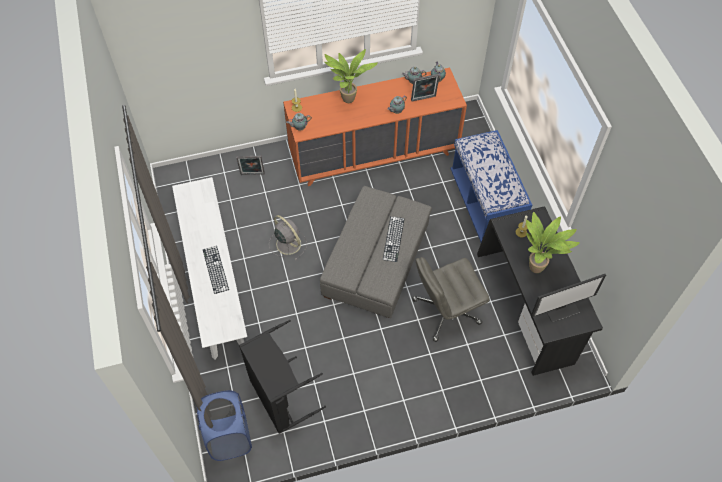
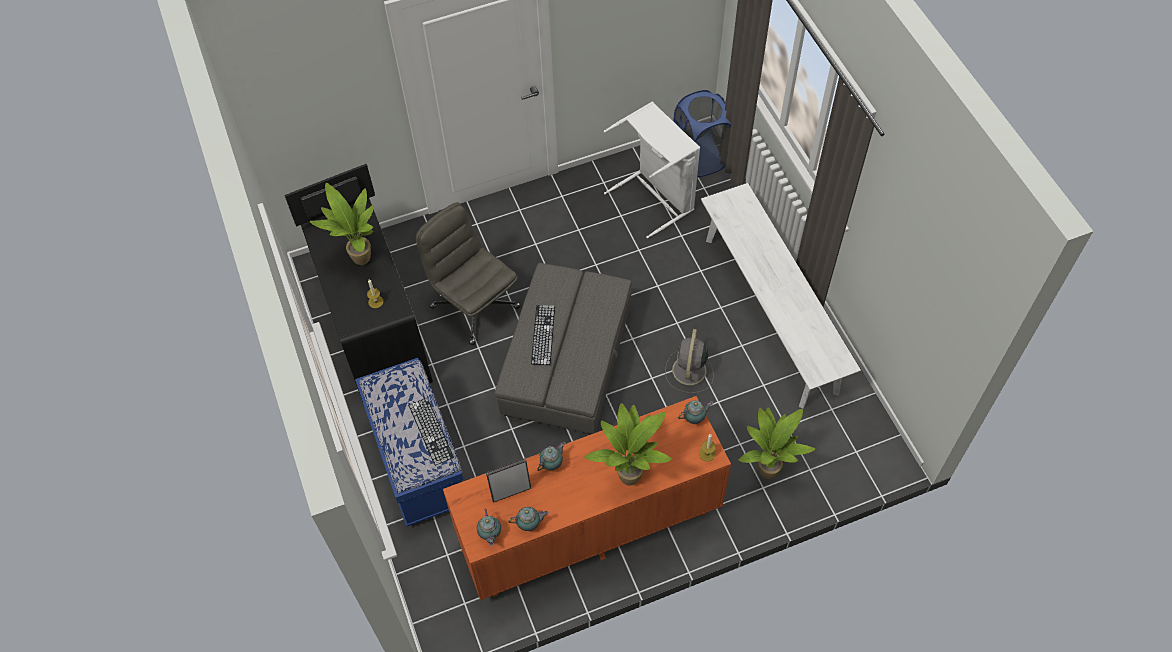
camera: 175 degrees right, 0 degrees up
keyboard [203,245,229,294] -> keyboard moved to [408,398,454,466]
picture frame [236,156,265,175] -> potted plant [739,407,815,479]
black laundry basket [239,320,326,434] -> white laundry basket [604,101,700,238]
grey fan [269,215,307,260] -> grey fan turned 60 degrees clockwise [665,329,714,393]
grey office chair [412,257,489,342] -> grey office chair turned 105 degrees counterclockwise [416,202,521,345]

